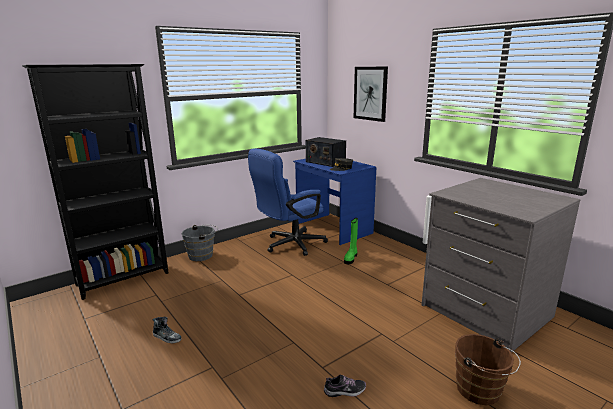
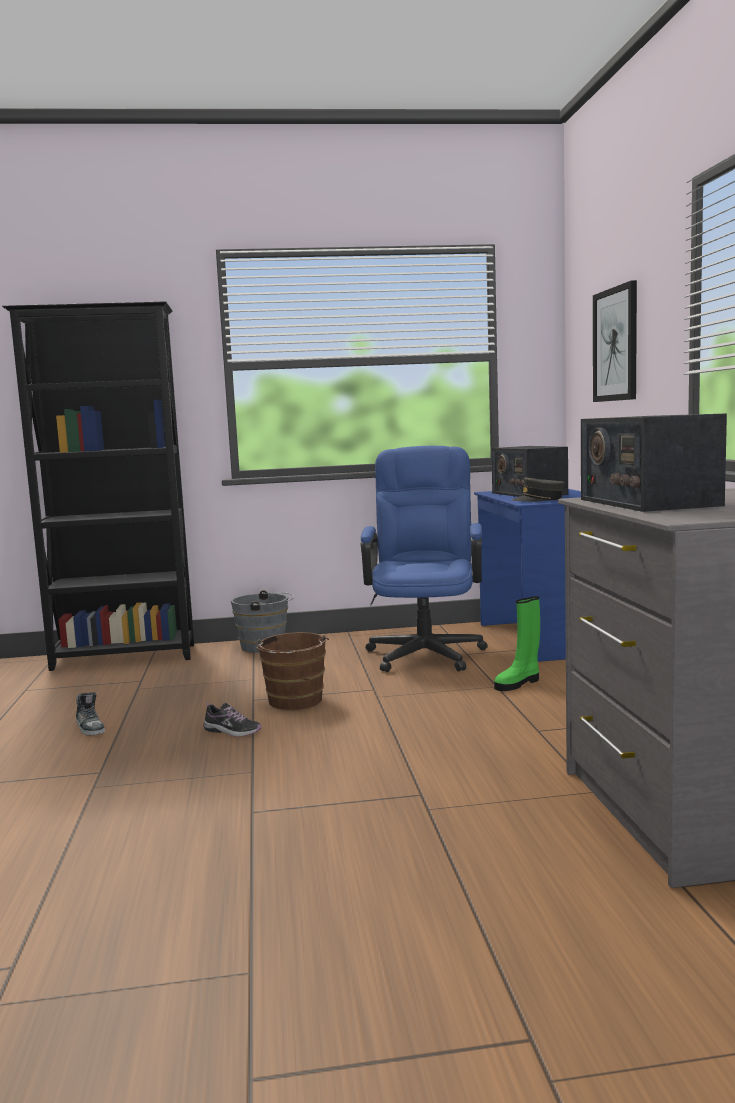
camera: 30 degrees right, 10 degrees down
blue office chair [248,148,328,256] -> blue office chair turned 105 degrees clockwise [361,446,488,672]
shoe [324,375,366,397] -> shoe moved to [203,702,262,737]
brown bucket [455,334,521,405] -> brown bucket moved to [253,632,329,710]
none -> radio [581,413,727,512]

